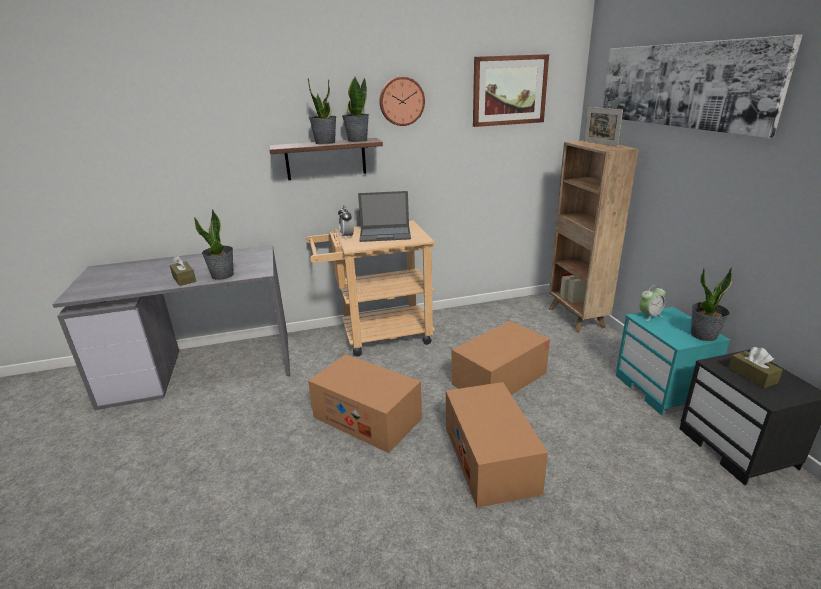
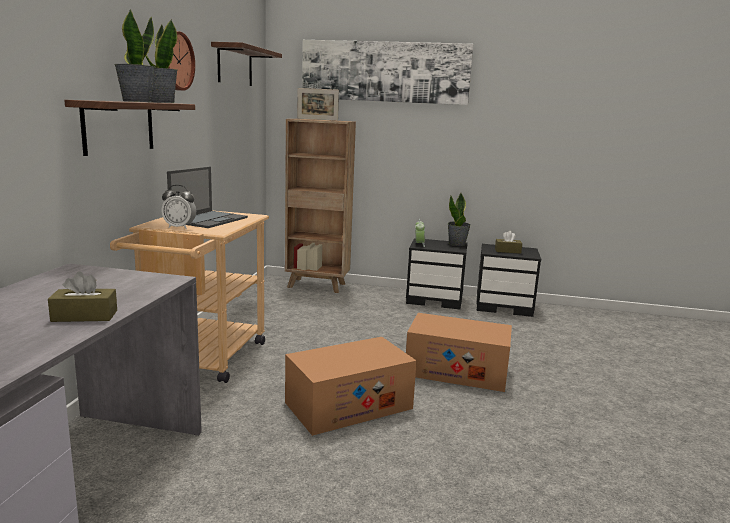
camera: 65 degrees left, 10 degrees down
potted plant [194,209,234,280] -> none
cardboard box [451,321,550,395] -> none
picture [473,54,549,127] -> shelf [211,42,282,86]
turquoise nightstand [616,307,730,416] -> black nightstand [406,238,468,309]

